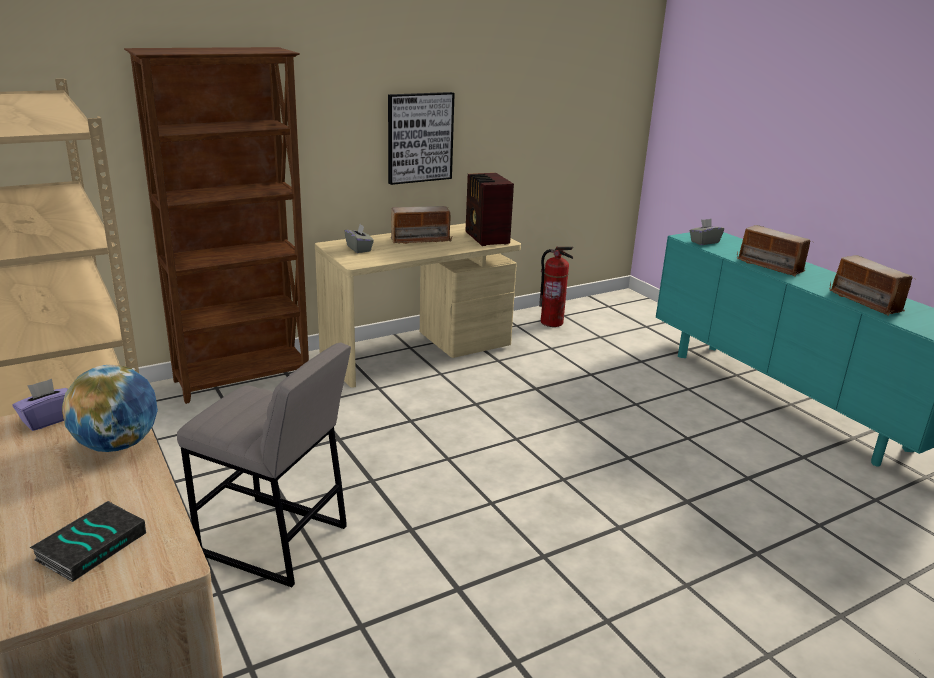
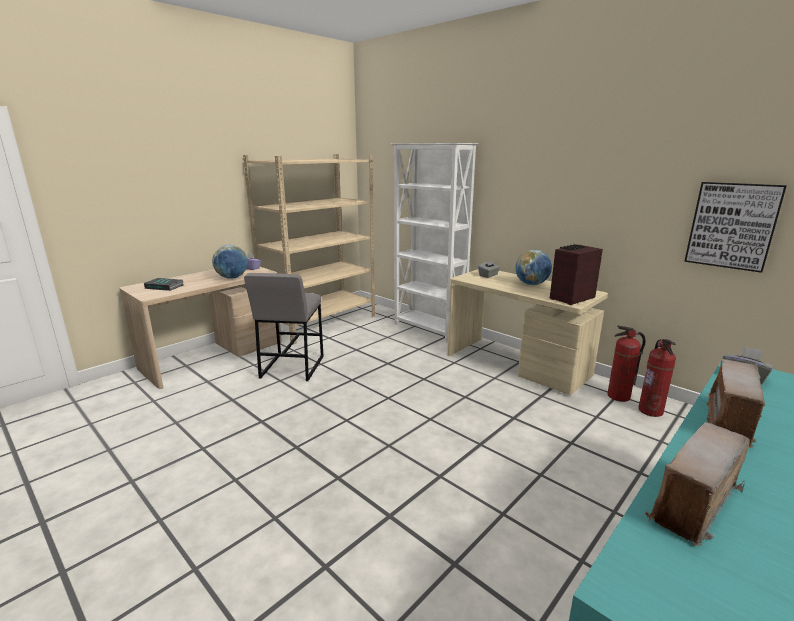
camera: 75 degrees right, 5 degrees down
brown bookcase [124,47,309,404] -> white bookcase [391,143,479,343]
picture [388,92,455,185] -> picture moved to [684,182,787,273]
radio [390,206,453,244] -> globe [515,250,552,285]
none -> fire extinguisher [607,325,646,402]

